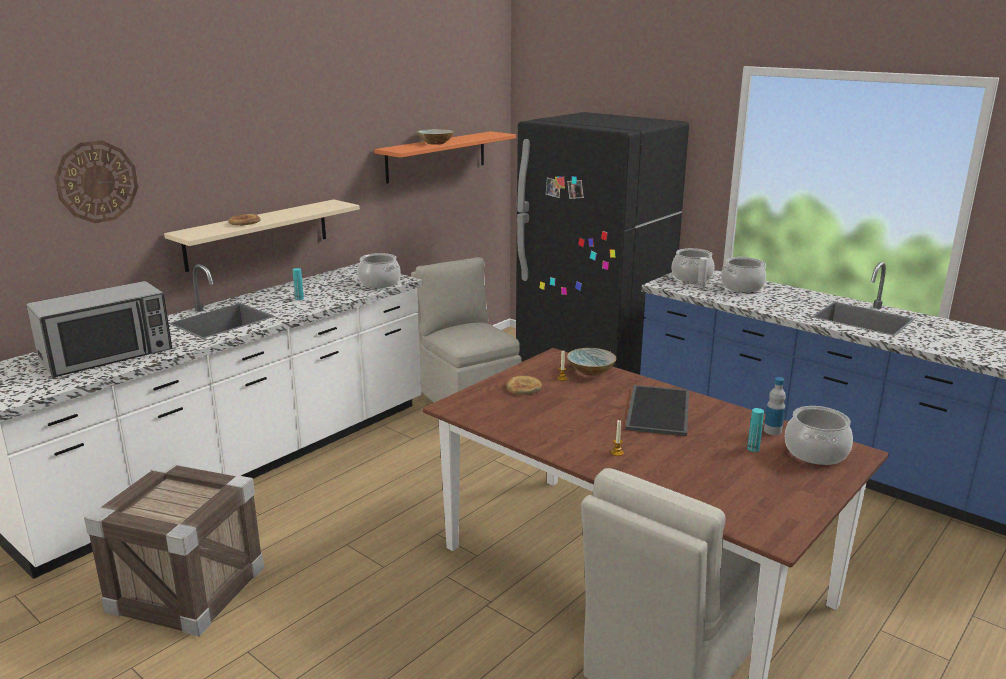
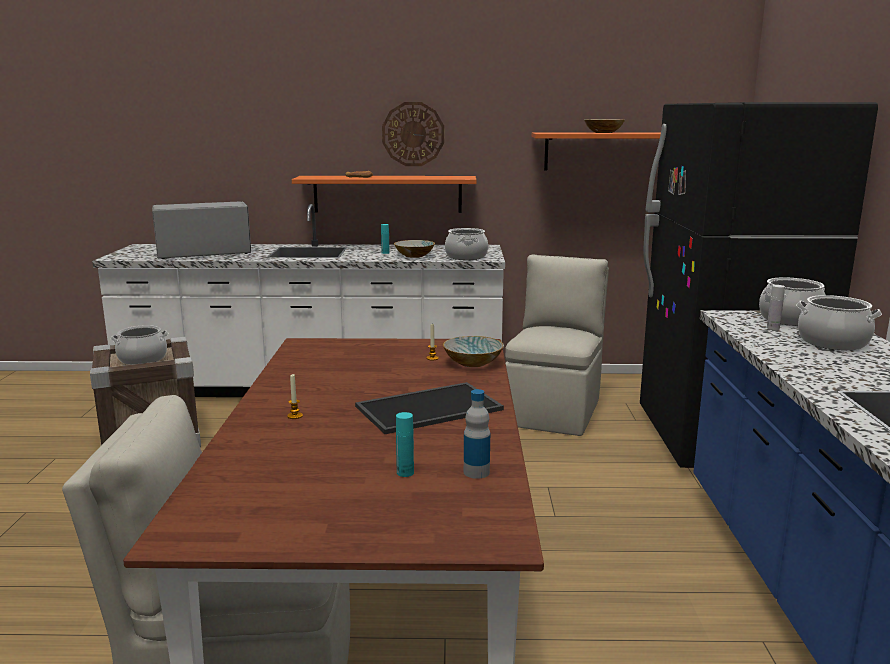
camera: 50 degrees right, 5 degrees down
microwave [26,281,172,377] -> microwave turned 150 degrees clockwise [152,201,251,259]
wall clock [55,140,138,223] -> wall clock moved to [382,102,444,166]
beige shelf [164,199,360,272] -> orange shelf [292,176,477,213]
bread [506,376,542,395] -> none
cooking pot [785,406,853,465] -> cooking pot moved to [111,325,169,365]
none -> bowl [394,240,435,258]

